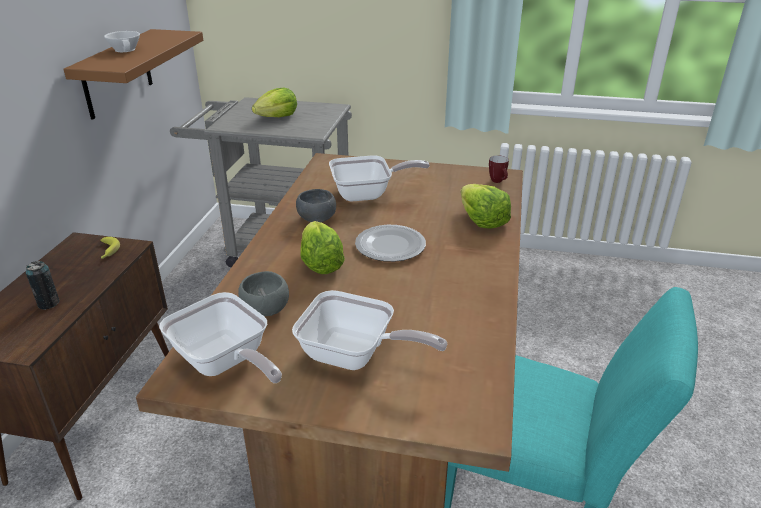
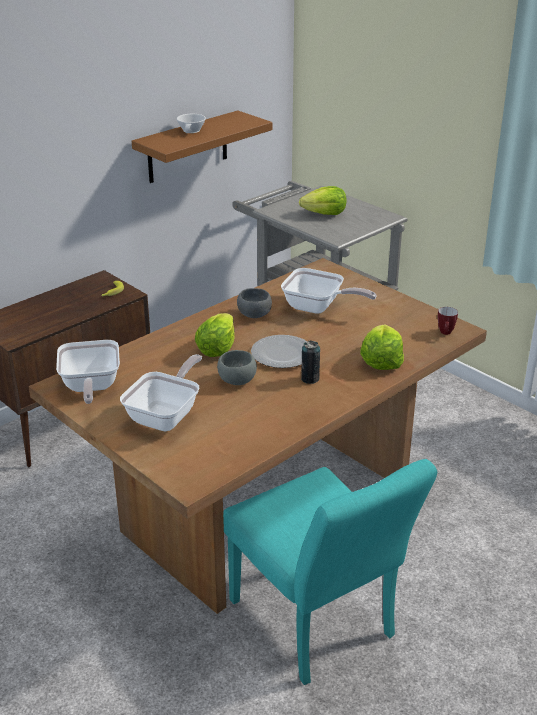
camera: 35 degrees right, 0 degrees up
can [26,261,60,310] -> can moved to [301,341,320,384]
grey bowl [238,271,289,316] -> grey bowl moved to [217,350,257,385]
frying pan [292,290,448,370] -> frying pan turned 120 degrees counterclockwise [120,354,202,431]

